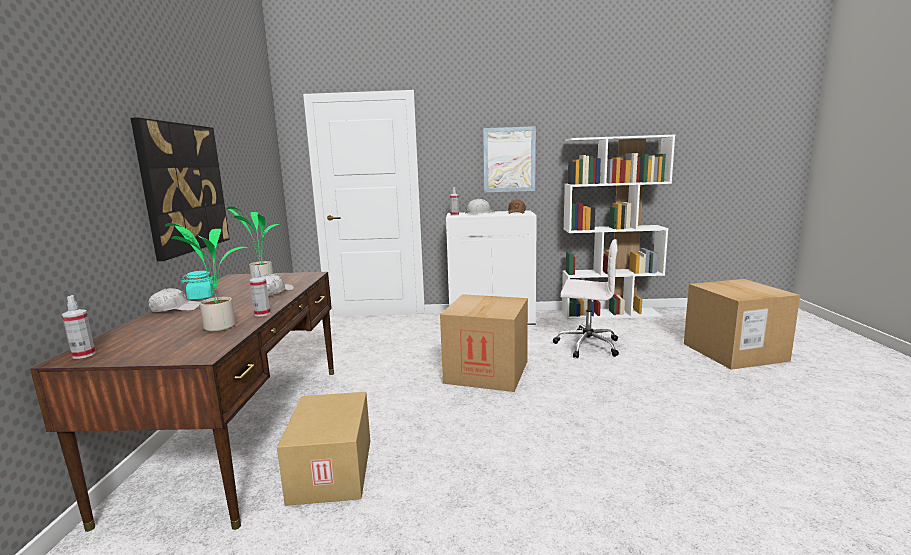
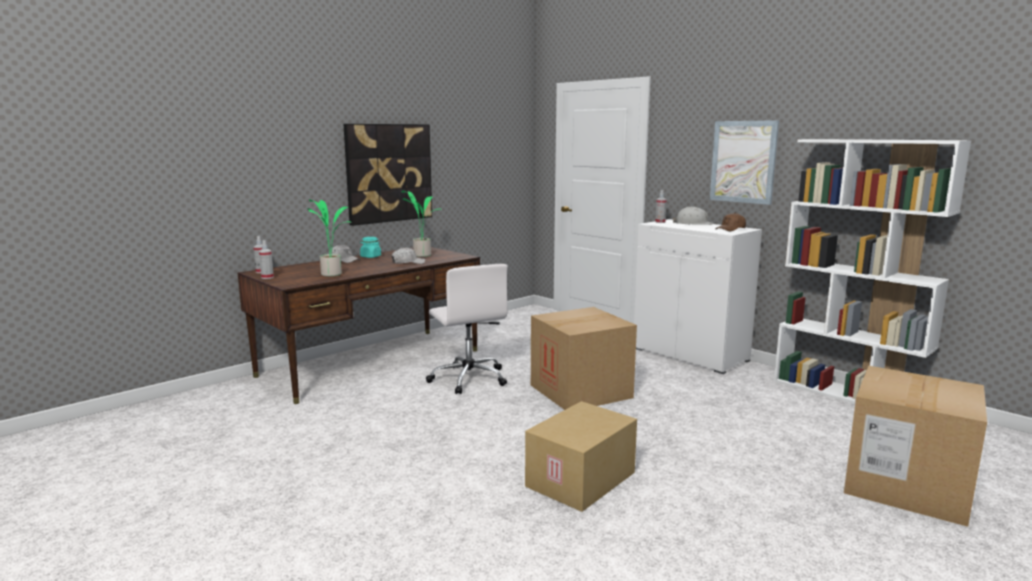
camera: 45 degrees right, 0 degrees up
spray bottle [250,266,270,316] -> spray bottle moved to [259,240,274,279]
cardboard box [277,392,370,506] -> cardboard box moved to [525,401,637,512]
white office chair [553,239,619,358] -> white office chair moved to [426,264,508,394]

